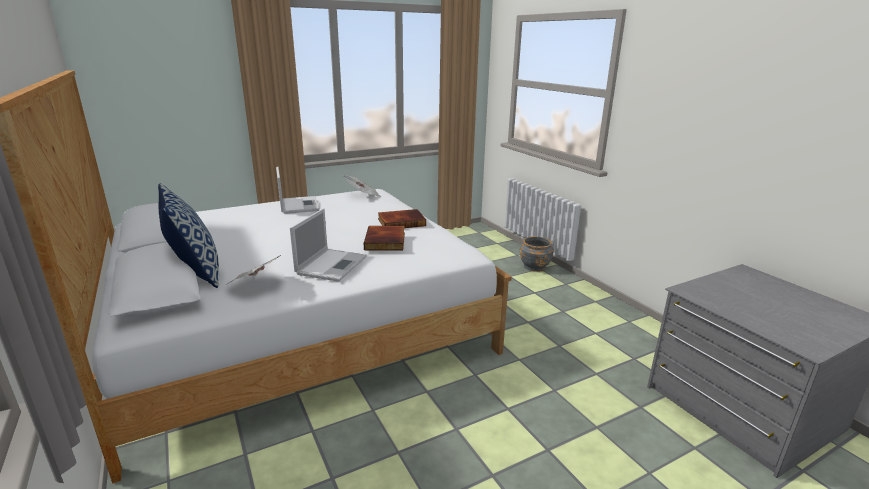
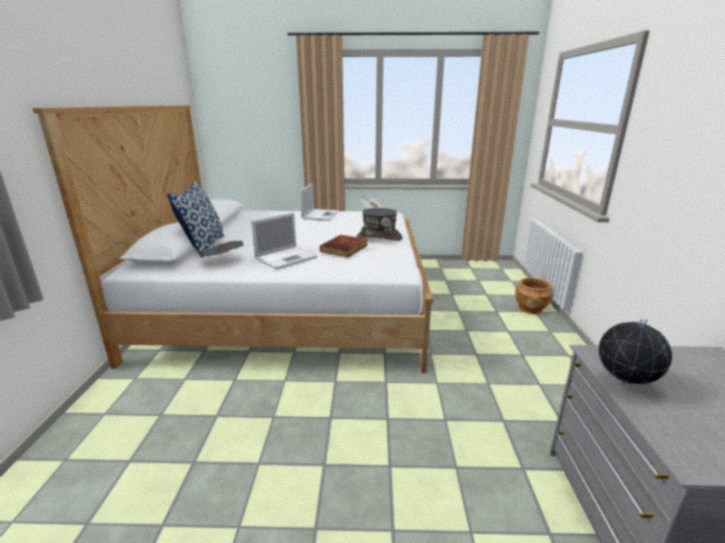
camera: 30 degrees right, 0 degrees up
book [378,209,426,228] -> grey hat [356,208,402,241]
grey planter [520,236,554,272] -> brown planter [515,278,552,314]
none -> globe [598,319,672,385]

